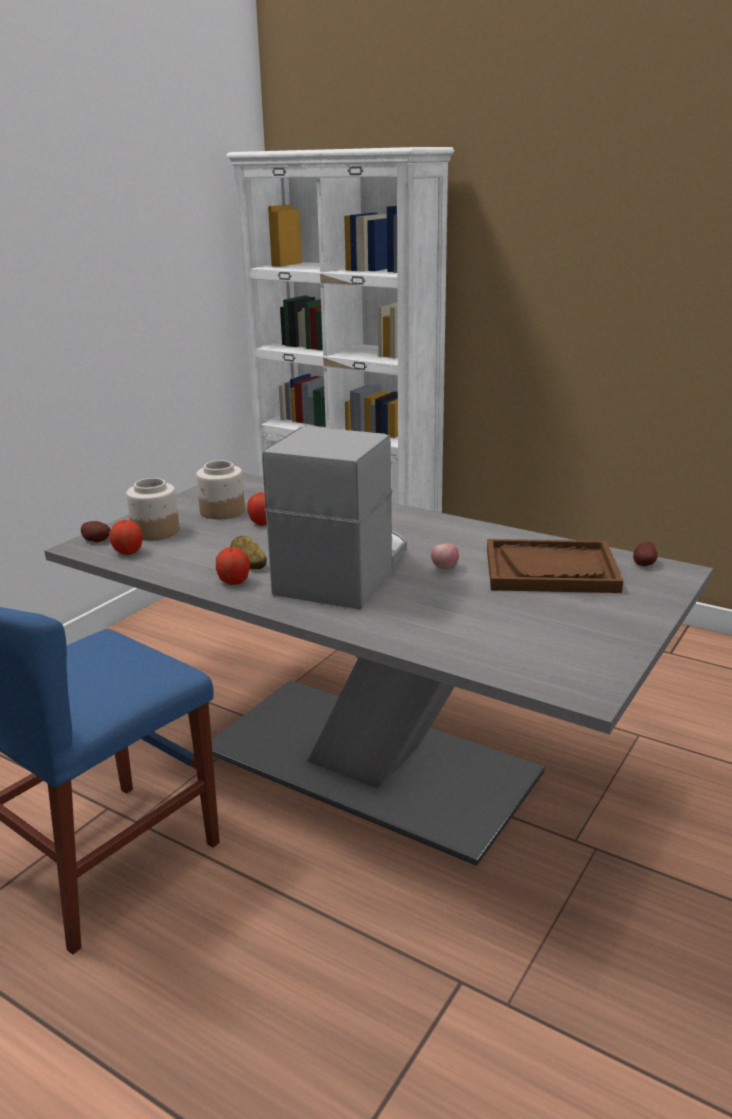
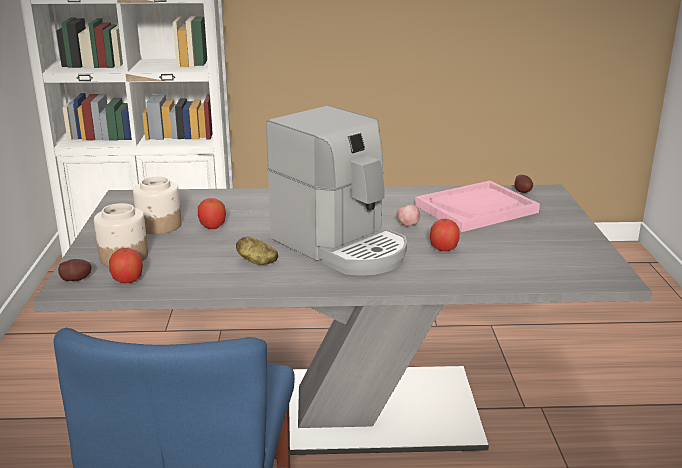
camera: 35 degrees left, 0 degrees up
apple [216,547,250,585] -> apple moved to [430,219,460,251]
coffee machine [262,426,407,609] -> coffee machine turned 150 degrees clockwise [266,106,407,276]
brown tray [487,539,623,593] -> pink tray [415,181,540,232]

